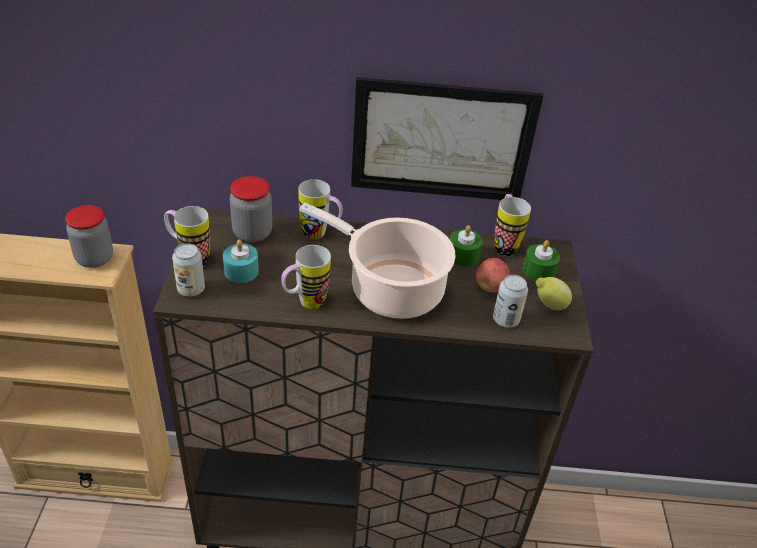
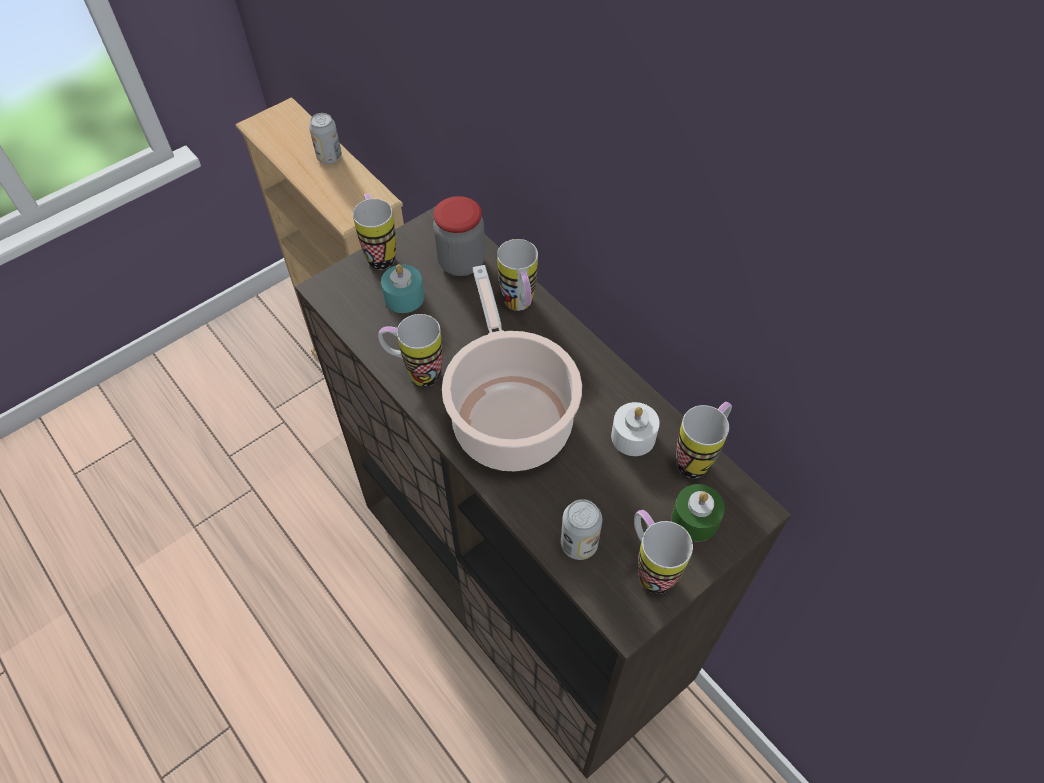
camera: 50 degrees right, 15 degrees up
jar [65,205,113,268] -> none
can [172,243,205,297] -> can moved to [309,113,342,164]
picture [351,77,543,200] -> none
green candle [450,225,483,267] -> white candle [611,402,660,456]
apple [476,258,511,293] -> none
lemon [536,277,572,310] -> mug [634,510,693,594]

